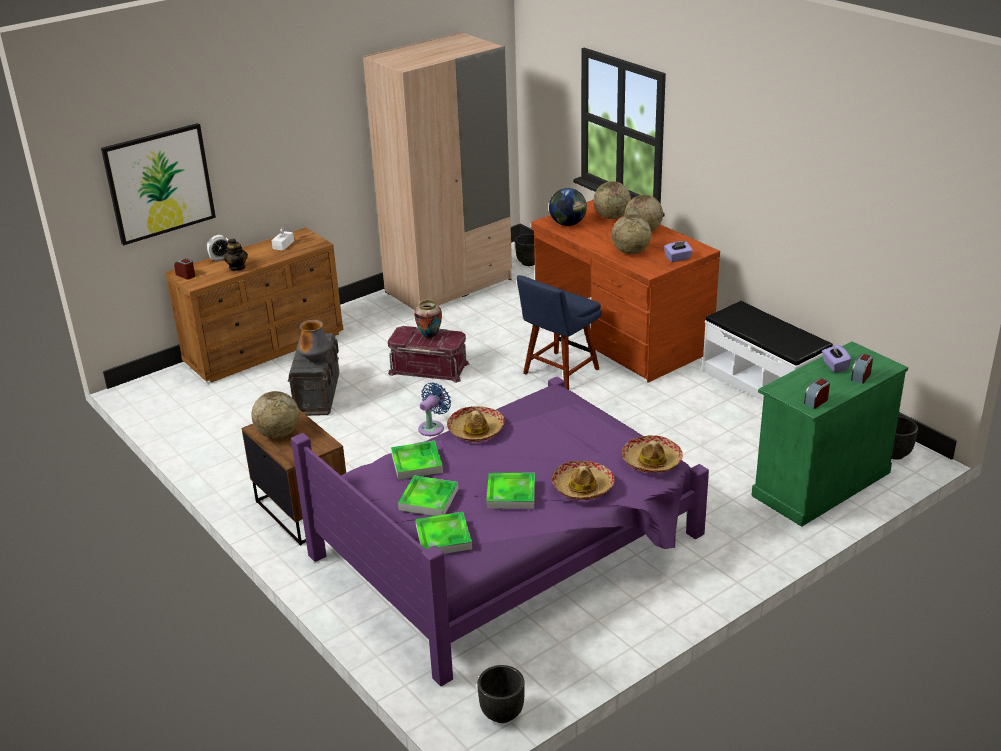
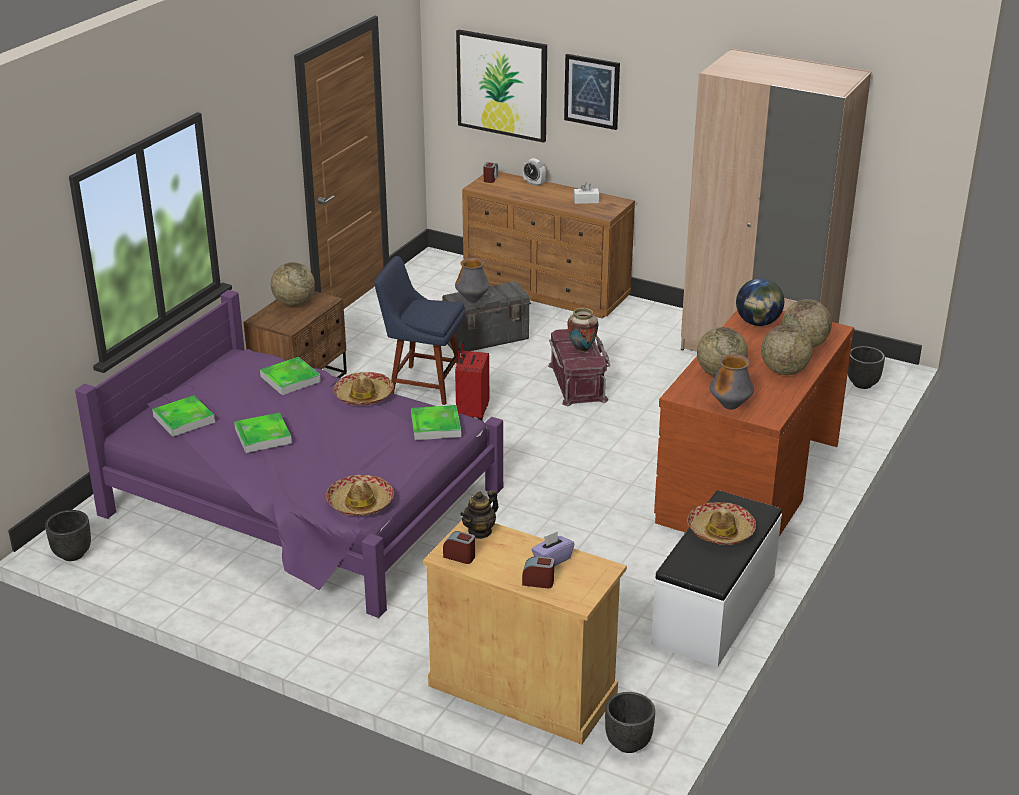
camera: 65 degrees right, 0 degrees up
teapot [224,238,248,271] -> teapot moved to [460,490,499,539]
tray [398,475,458,516] -> tray moved to [411,405,461,440]
blue fan [418,382,451,436] -> red suitcase [455,340,489,420]
blue chair [516,275,602,390] -> blue chair moved to [374,256,466,405]
hat [552,461,615,500] -> hat moved to [687,502,756,545]
purple tissue box [664,241,693,262] -> vase [710,354,754,410]
green cabinet [751,341,908,527] -> beige cabinet [423,520,627,745]
none -> picture [564,54,620,130]

